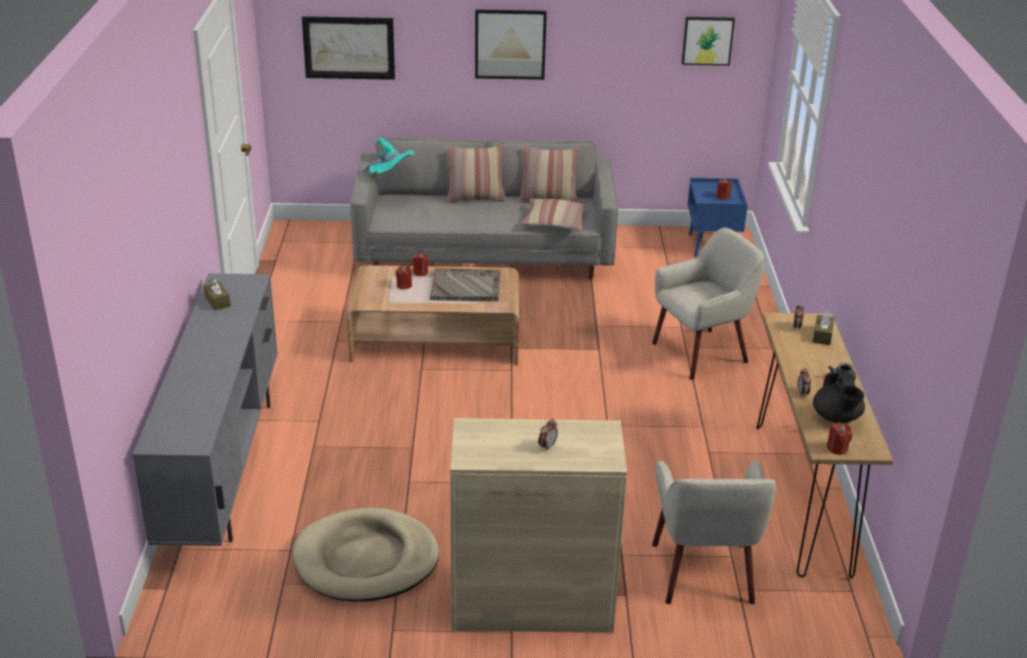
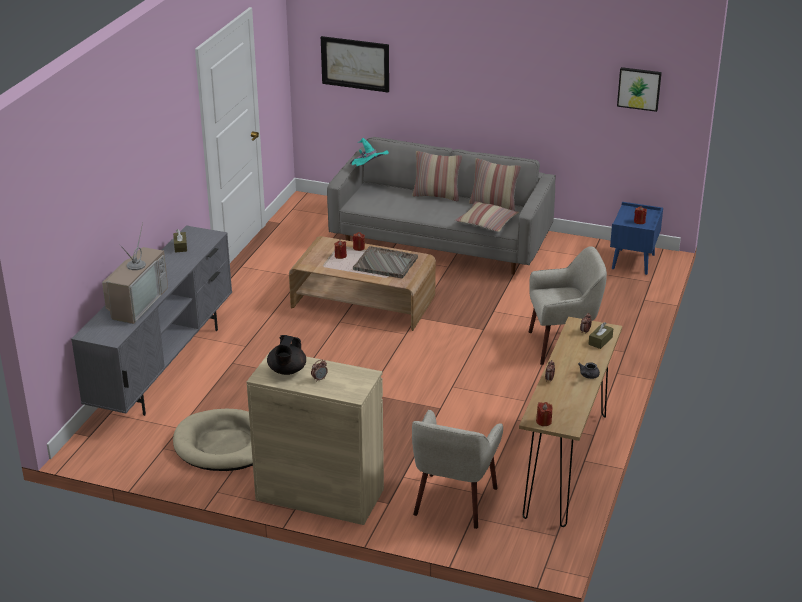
camera: 20 degrees right, 0 degrees up
picture [475,9,547,80] -> none
black teapot [813,373,865,423] -> black teapot moved to [267,335,306,375]
none -> television [102,222,168,324]

